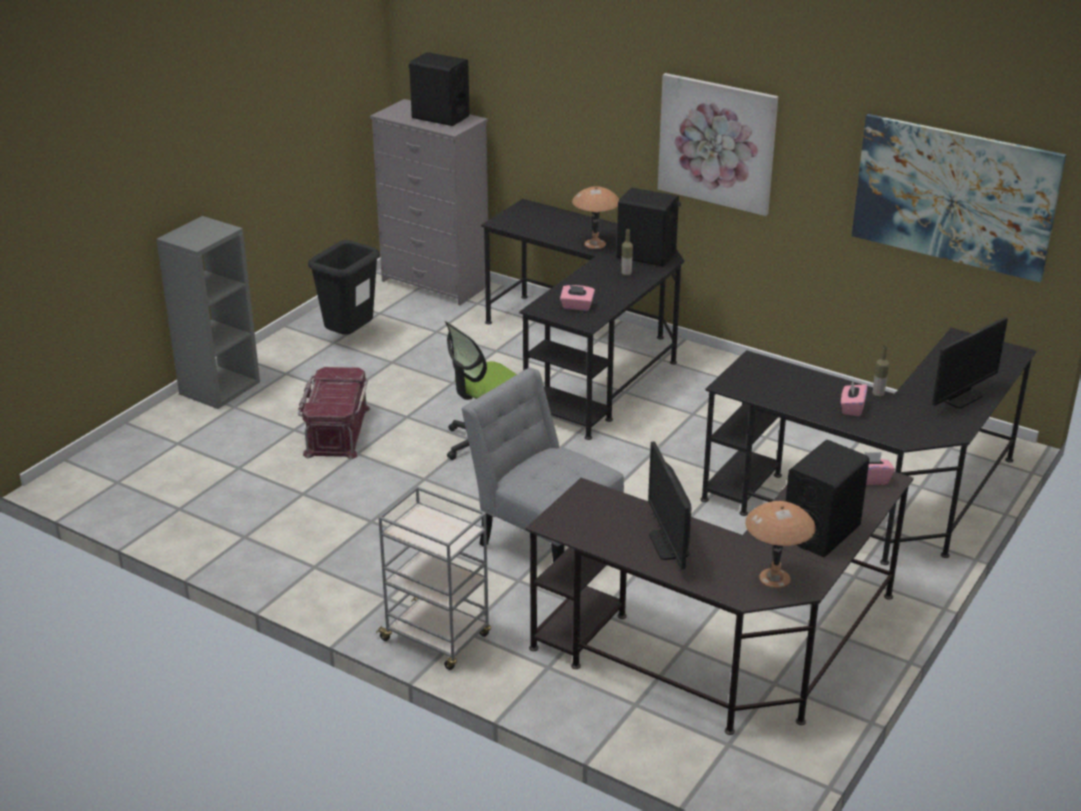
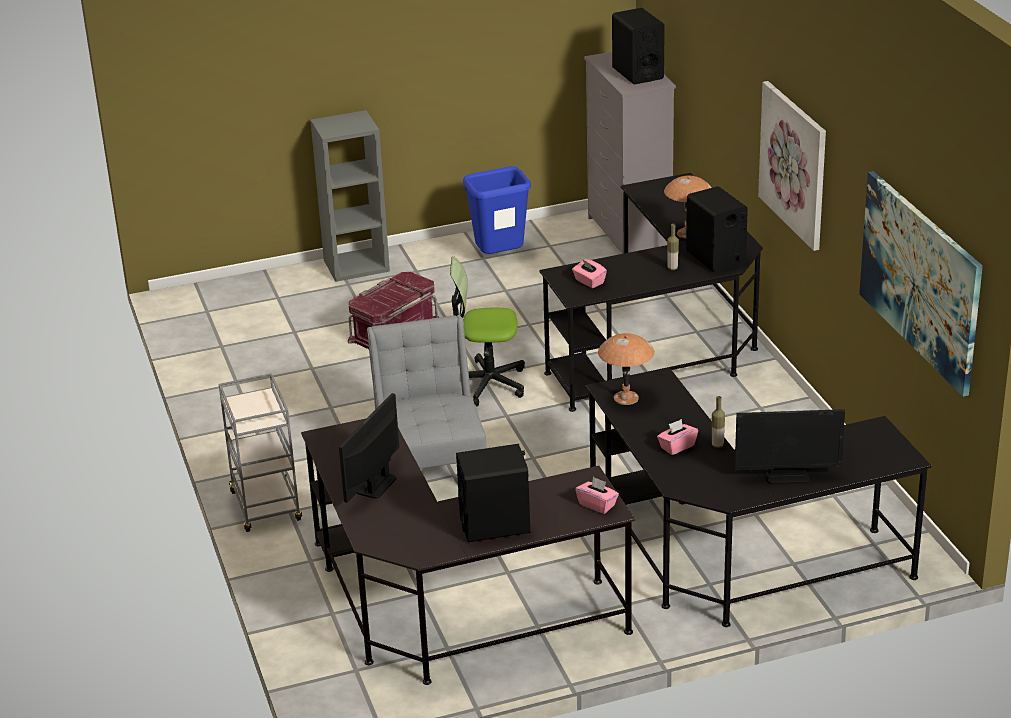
camera: 40 degrees right, 0 degrees up
black trash can [308,240,380,335] -> blue trash can [463,166,531,254]
brown table lamp [745,501,816,588] -> brown table lamp moved to [598,333,654,405]

